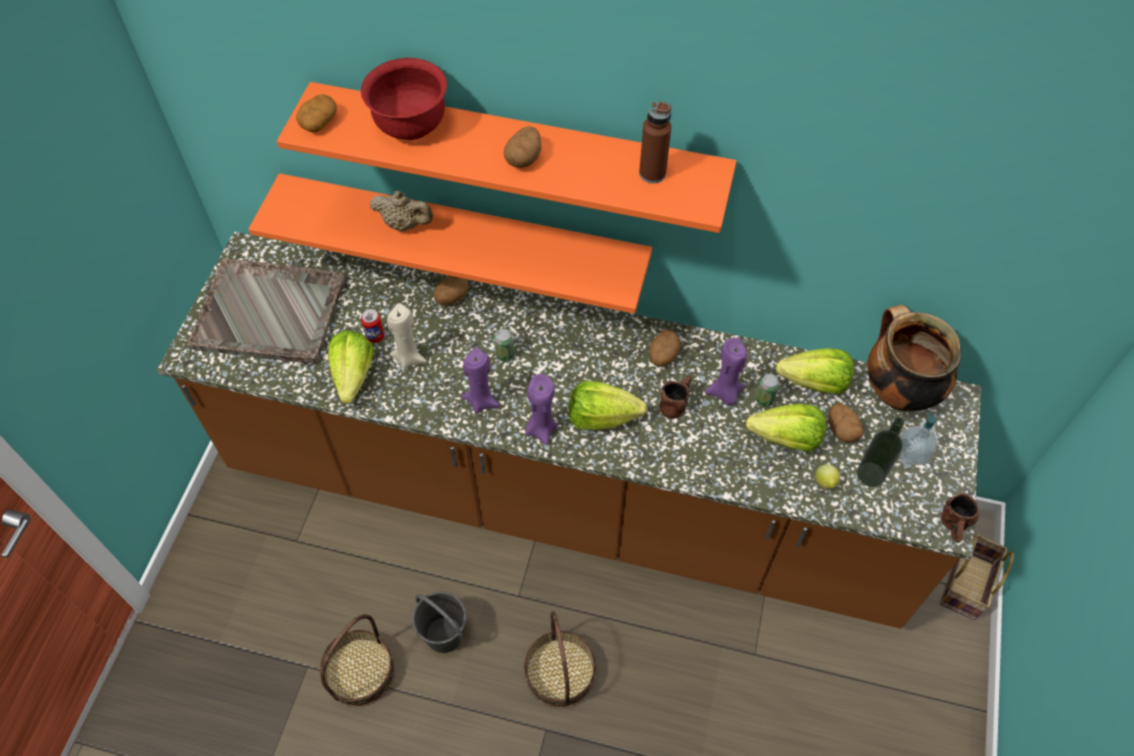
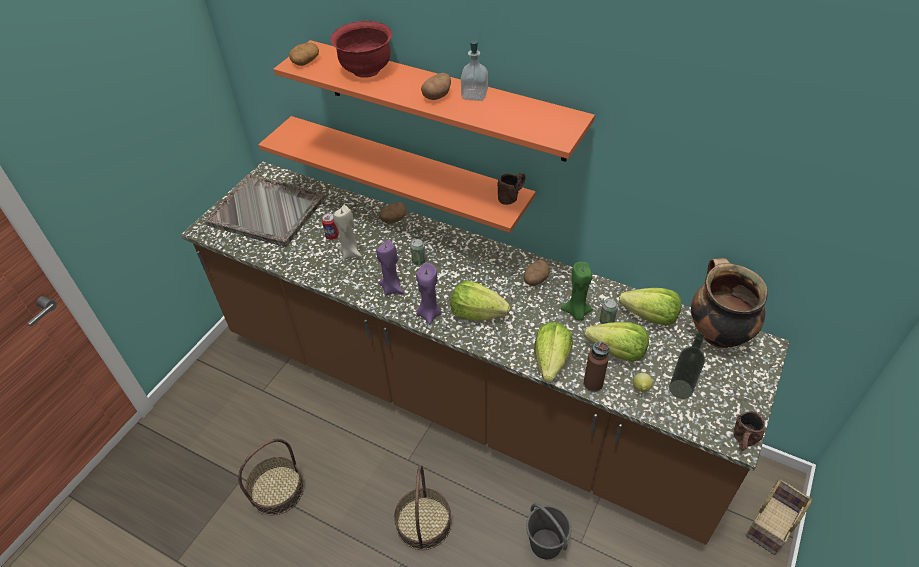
camera: 15 degrees right, 10 degrees down
lettuce [328,330,374,403] -> lettuce moved to [534,322,573,382]
beige teapot [370,190,433,232] -> none
grey bucket [412,591,467,653] -> grey bucket moved to [526,503,572,559]
brown bottle [639,102,672,183] -> brown bottle moved to [583,341,609,392]
brown mug [659,375,692,419] -> brown mug moved to [497,173,526,205]
purple candle [705,338,747,405] -> green candle [561,262,593,321]
potato [828,403,864,443] -> none
soap dispenser [899,411,937,466] -> soap dispenser moved to [461,40,488,101]

